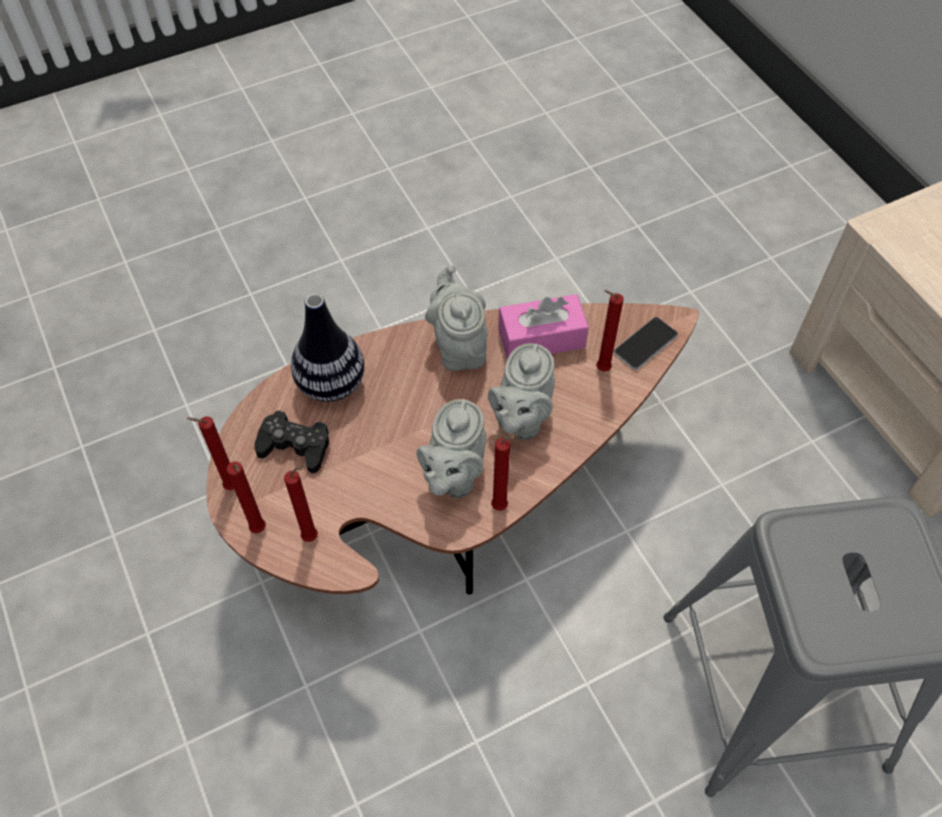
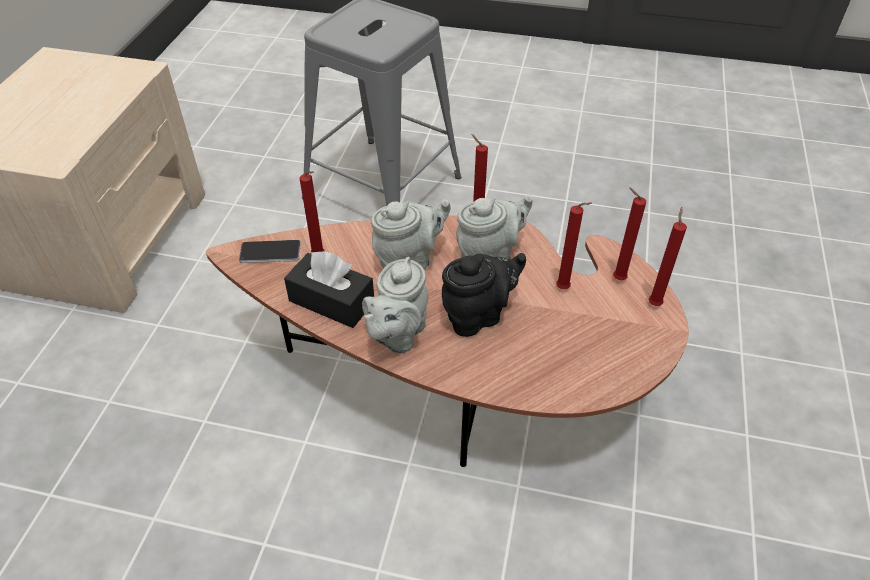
camera: 140 degrees left, 10 degrees down
red candle [186,417,234,490] -> red candle moved to [556,202,592,289]
black game controller [254,410,329,473] -> none
vase [291,293,364,402] -> none
pink tissue box [498,294,589,359] -> black tissue box [284,251,374,328]
none -> black teapot [442,253,526,337]

